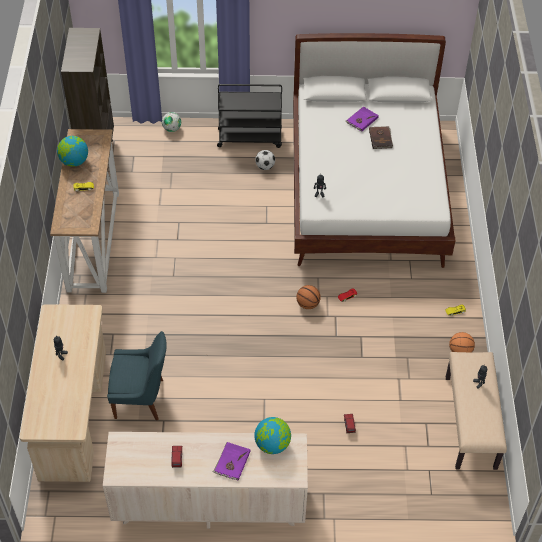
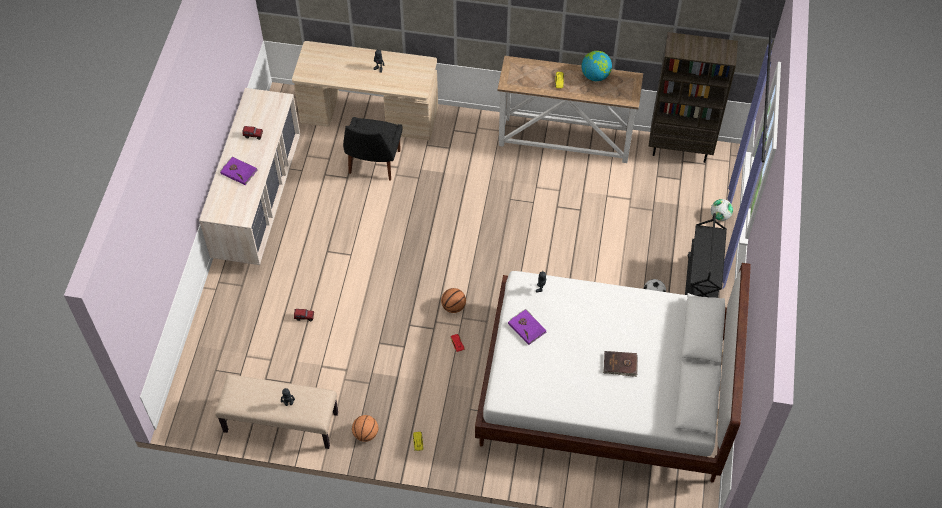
camera: 100 degrees right, 5 degrees up
blue chair [107,331,167,421] -> black chair [343,117,403,181]
globe [254,417,291,454] -> none
purple book [345,106,379,132] -> purple book moved to [508,309,547,345]

